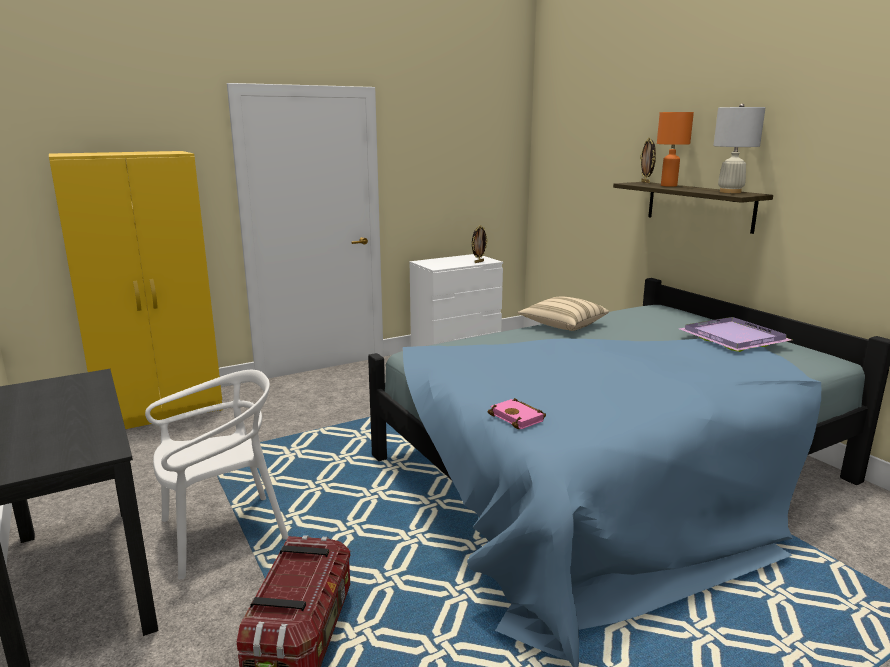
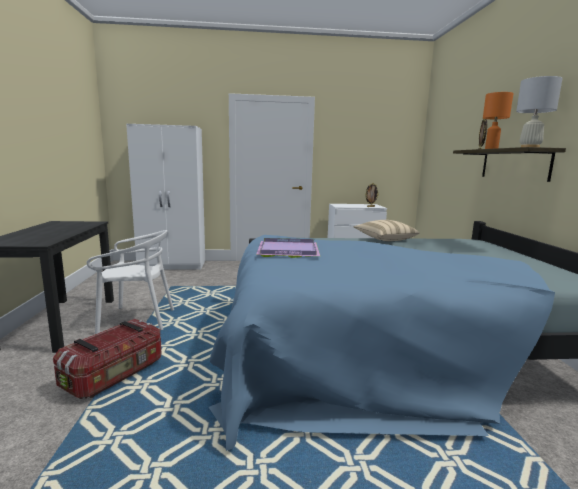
camera: 25 degrees right, 5 degrees down
yellow wardrobe [49,151,223,429] -> white wardrobe [126,124,205,270]
pink book [488,398,546,429] -> none
purple tray [680,317,792,352] -> purple tray moved to [256,238,320,258]

